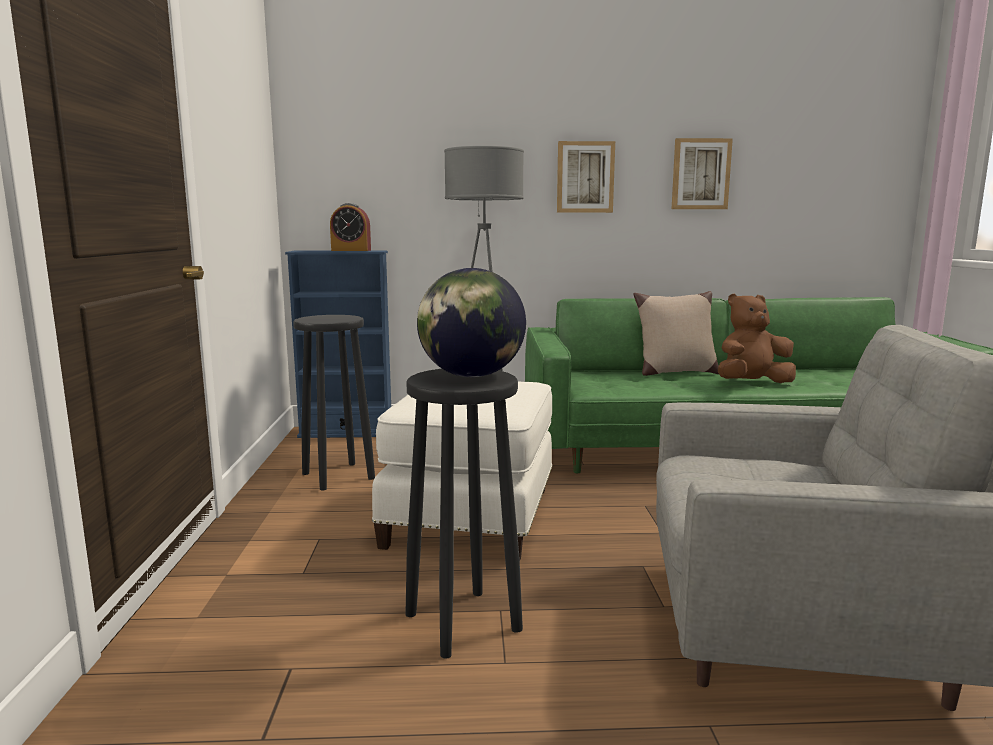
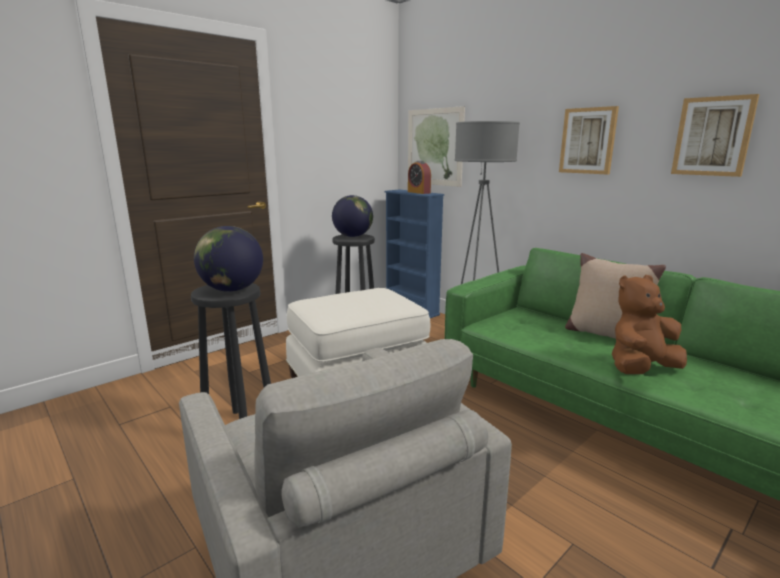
camera: 50 degrees right, 5 degrees up
brown plush toy [718,294,796,383] -> brown plush toy turned 60 degrees counterclockwise [612,275,687,374]
none -> globe [332,195,373,237]
none -> picture [408,106,465,187]

